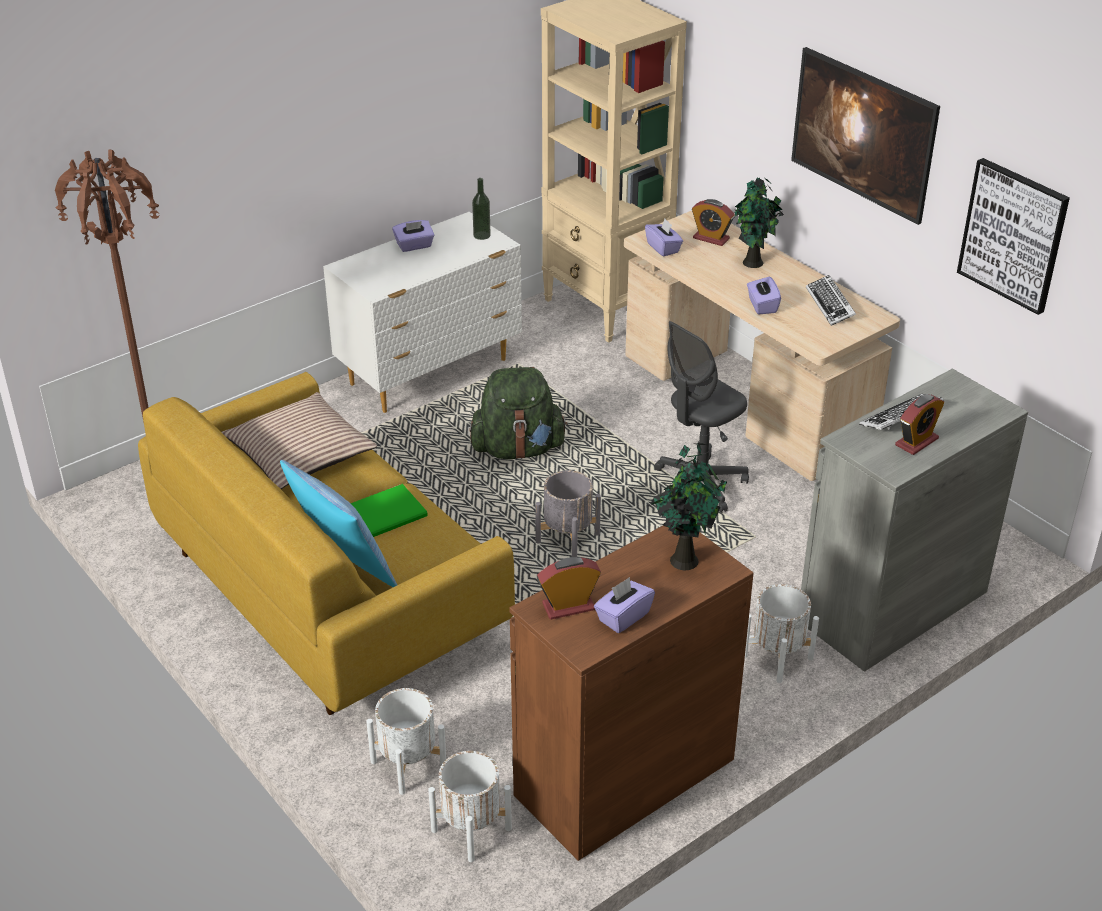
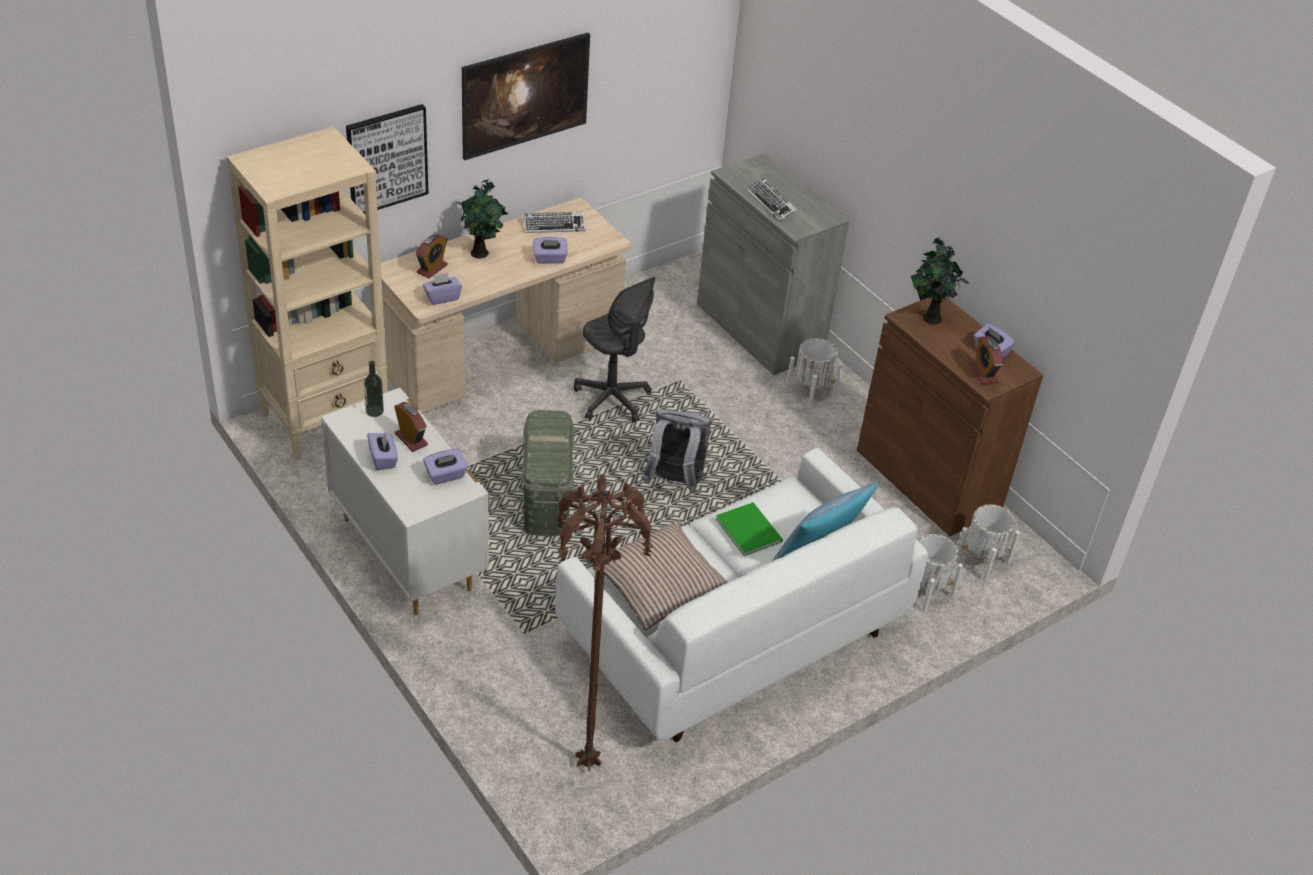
camera: 90 degrees left, 5 degrees up
yellow sofa [138,372,515,715] -> white sofa [555,448,928,742]
green backpack [469,367,568,459] -> green storage box [521,410,574,536]
grey planter [535,470,601,557] -> grey backpack [643,409,711,493]
alarm clock [895,394,944,455] -> alarm clock moved to [394,402,428,452]
picture [957,158,1070,315] -> picture moved to [346,104,428,214]
none -> purple tissue box [423,449,468,485]

